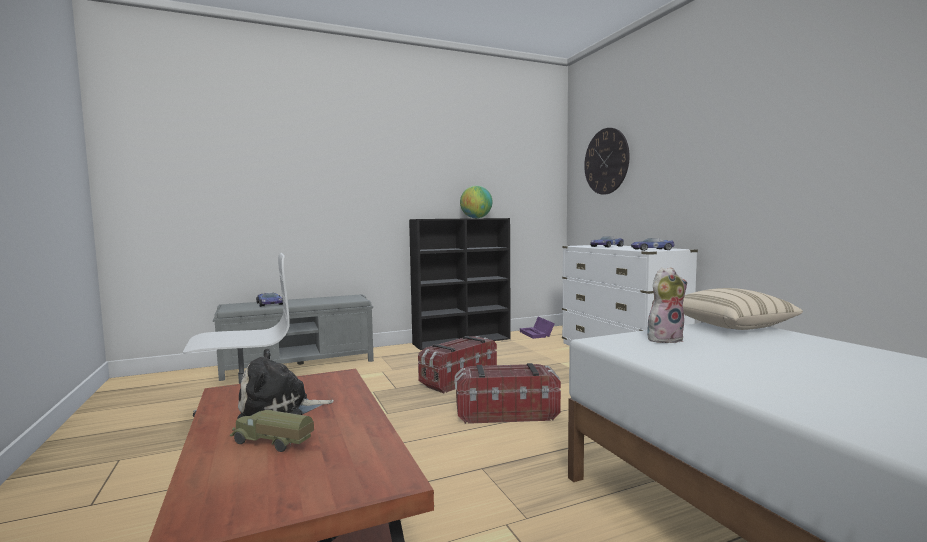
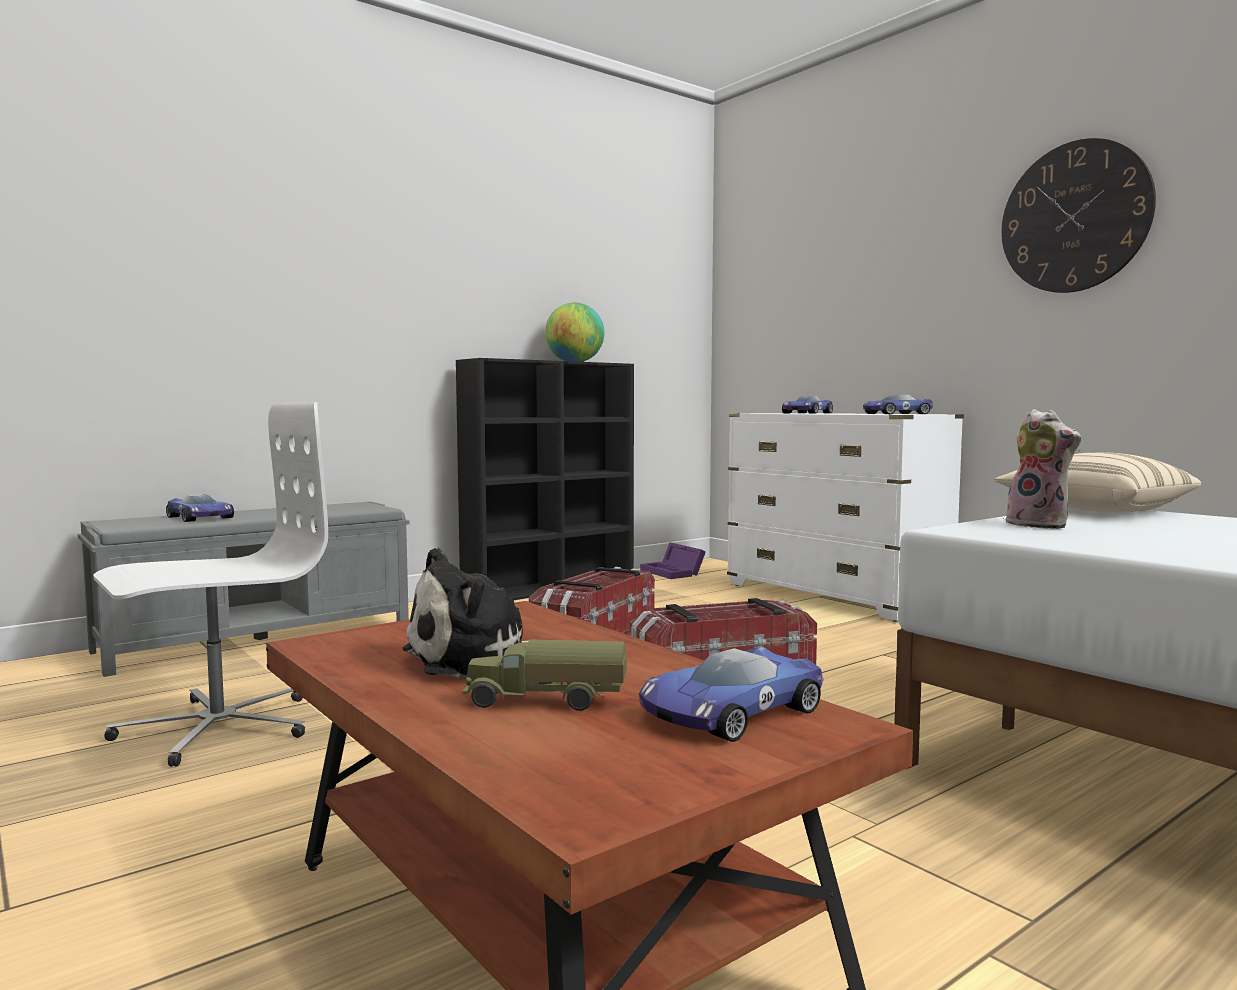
camera: 15 degrees left, 0 degrees up
wall clock [584,128,630,195] -> wall clock moved to [1001,138,1156,293]
plush toy [647,267,687,343] -> plush toy turned 90 degrees clockwise [1003,409,1081,529]
none -> toy car [639,647,823,742]

